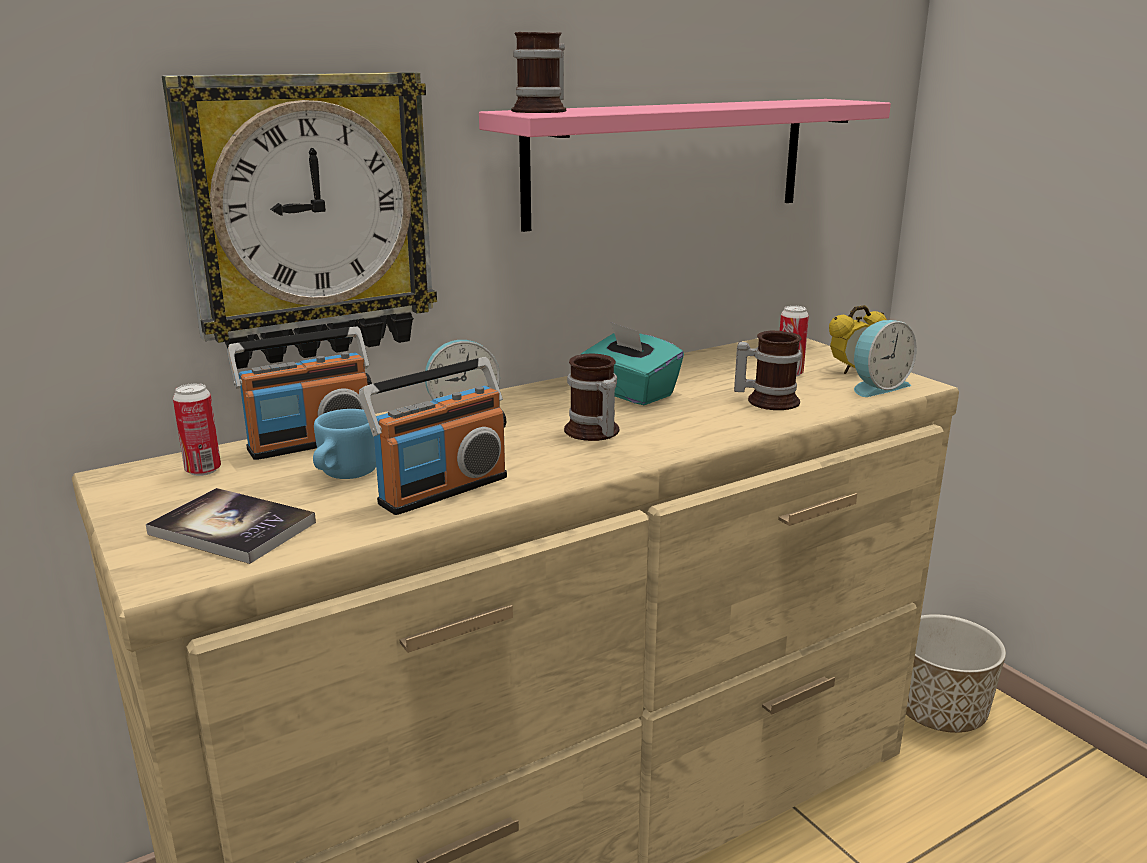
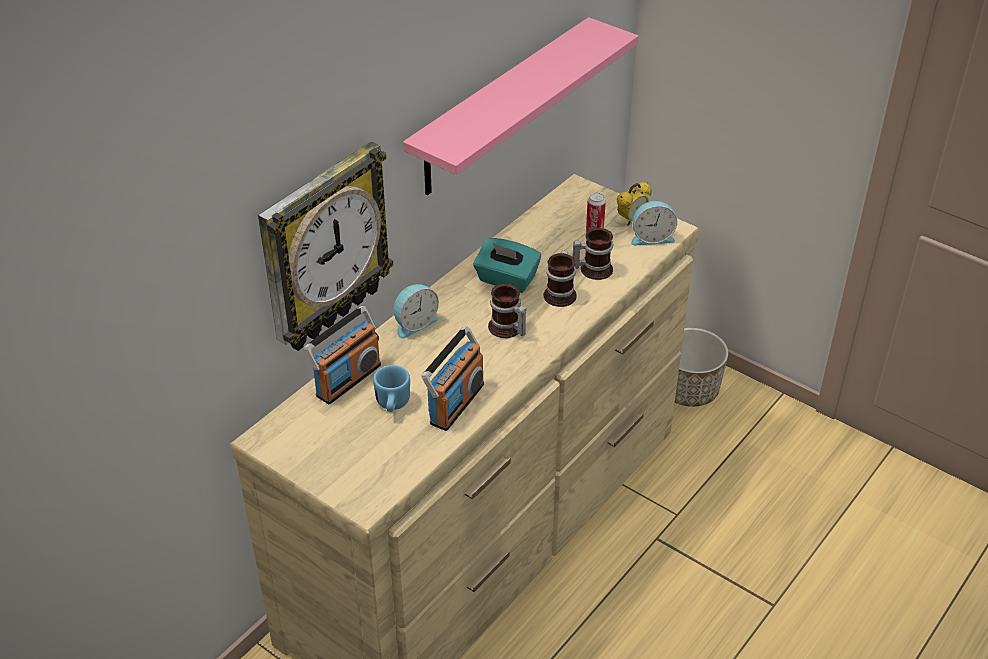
camera: 20 degrees left, 20 degrees up
book [146,488,316,564] -> none
can [173,383,221,476] -> none
mug [511,32,566,113] -> mug moved to [543,251,577,307]
alarm clock [854,320,917,397] -> alarm clock turned 45 degrees clockwise [631,201,677,246]

